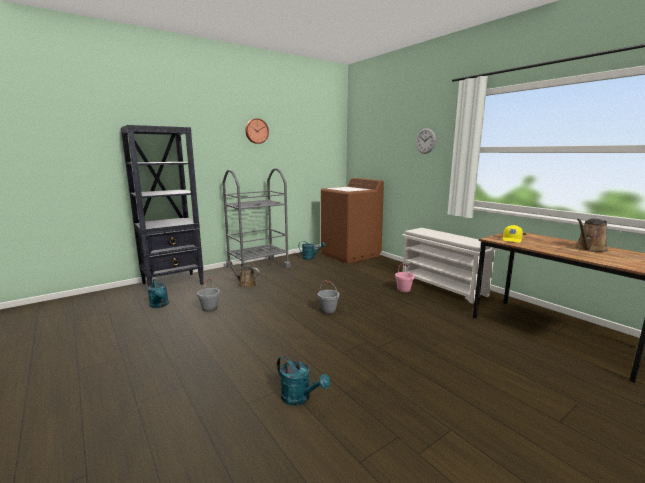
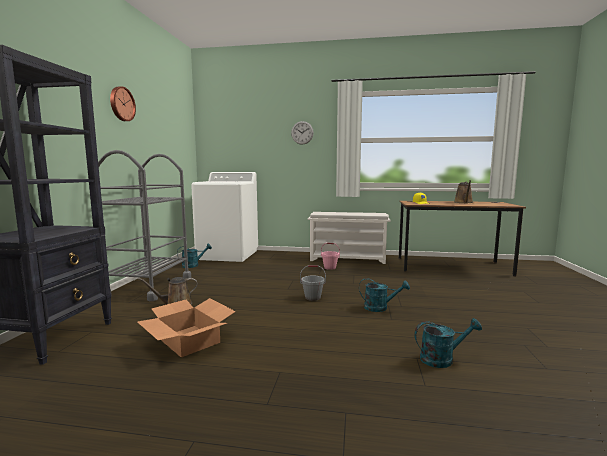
camera: 45 degrees left, 5 degrees down
turquoise watering can [147,279,169,308] -> turquoise watering can moved to [359,278,410,312]
grey bucket [197,278,220,312] -> cardboard box [137,298,236,357]
brown washing machine [321,178,384,264] -> white washing machine [191,172,258,262]

